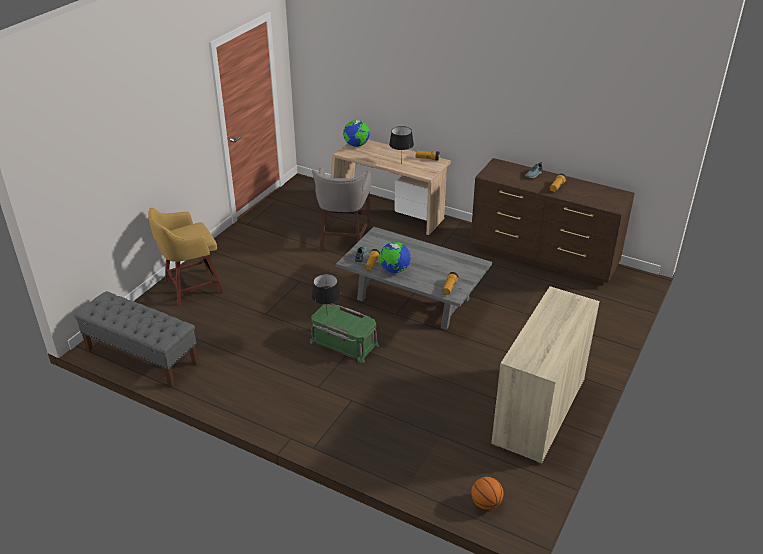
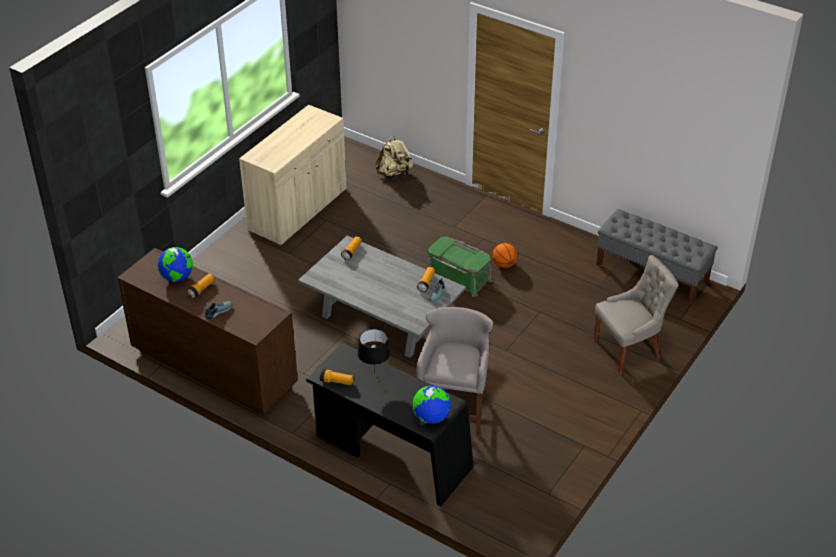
camera: 175 degrees left, 5 degrees up
yellow stool [148,207,223,306] -> grey chair [594,255,679,374]
black table lamp [312,274,341,306] -> none
beige desk [331,140,451,235] -> black desk [306,343,474,507]
globe [379,242,411,273] -> globe moved to [158,247,193,282]
basketball [471,477,503,510] -> basketball moved to [493,243,517,268]
none -> beige backpack [375,136,413,178]

